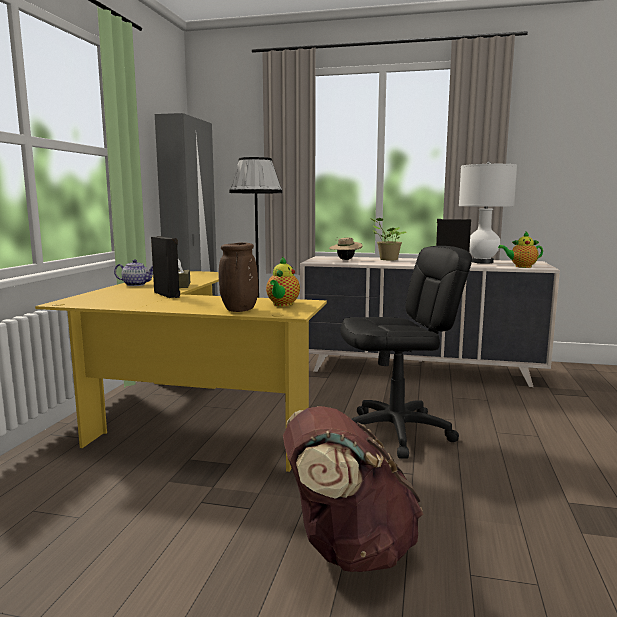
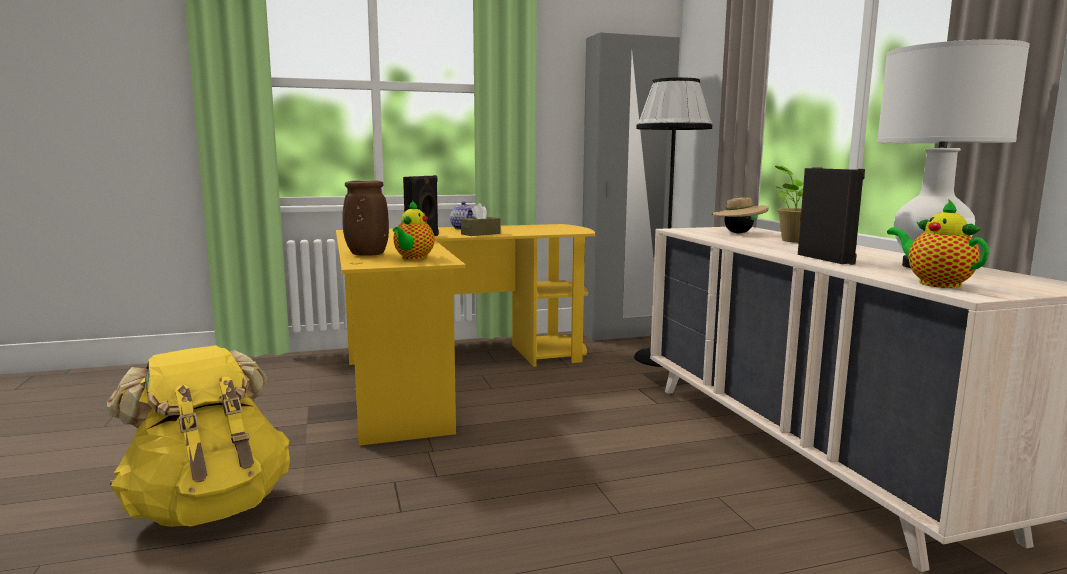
camera: 60 degrees right, 0 degrees up
teapot [266,256,300,306] -> teapot turned 60 degrees counterclockwise [393,200,435,260]
brown backpack [283,406,423,572] -> yellow backpack [107,345,290,527]
black office chair [340,246,472,459] -> none

